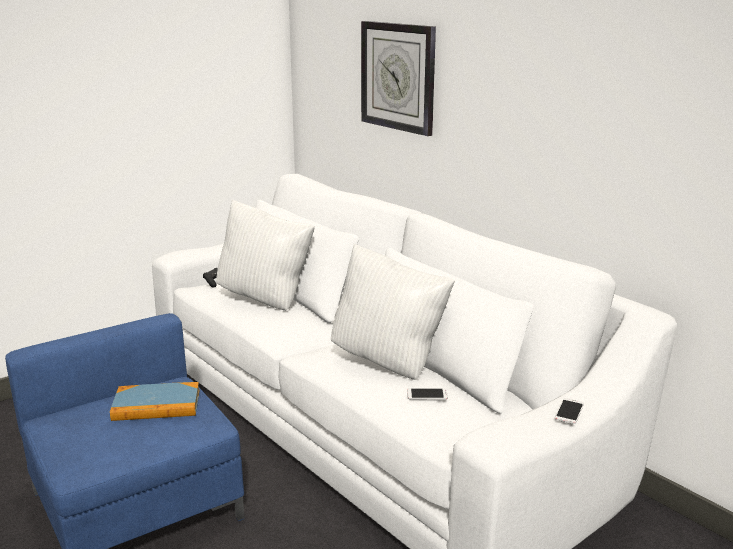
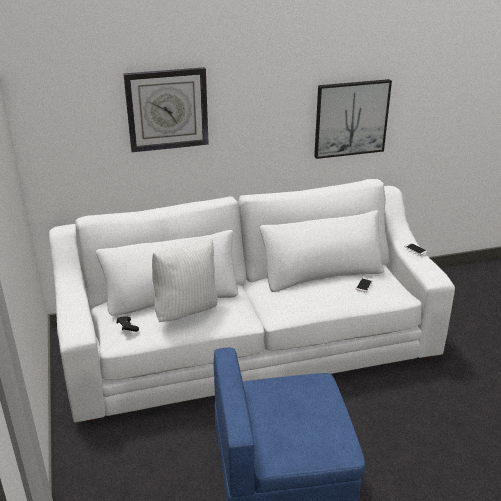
camera: 65 degrees left, 10 degrees up
book [110,382,200,421] -> none
white pillow [331,243,455,380] -> none
none -> picture [314,79,392,159]

